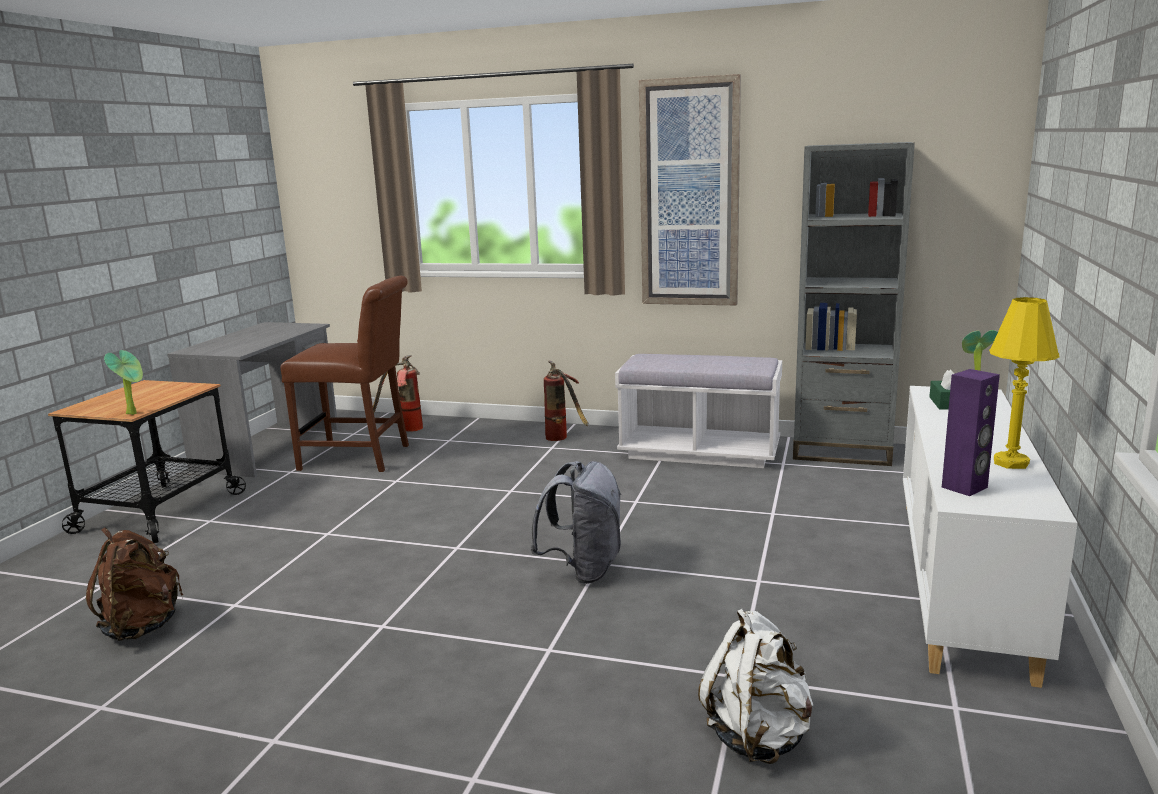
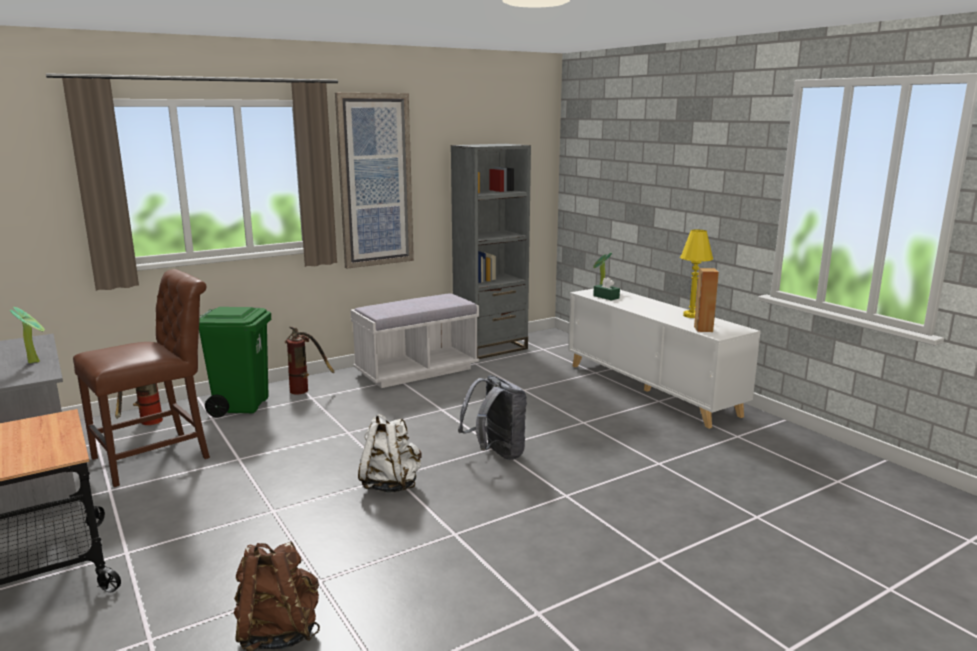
camera: 50 degrees left, 0 degrees up
potted plant [104,350,143,415] -> potted plant moved to [10,307,45,363]
white backpack [698,609,813,764] -> white backpack moved to [358,414,422,493]
purple speaker [942,369,1000,496] -> brown speaker [694,268,719,332]
none -> green trash can [199,307,271,418]

